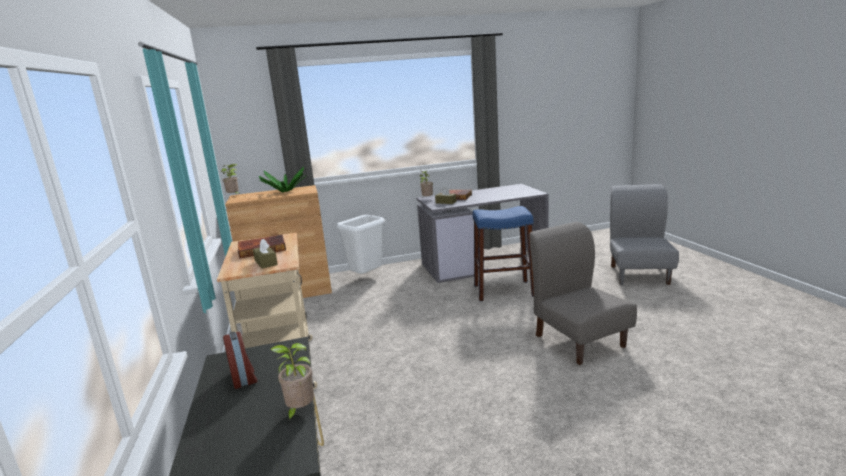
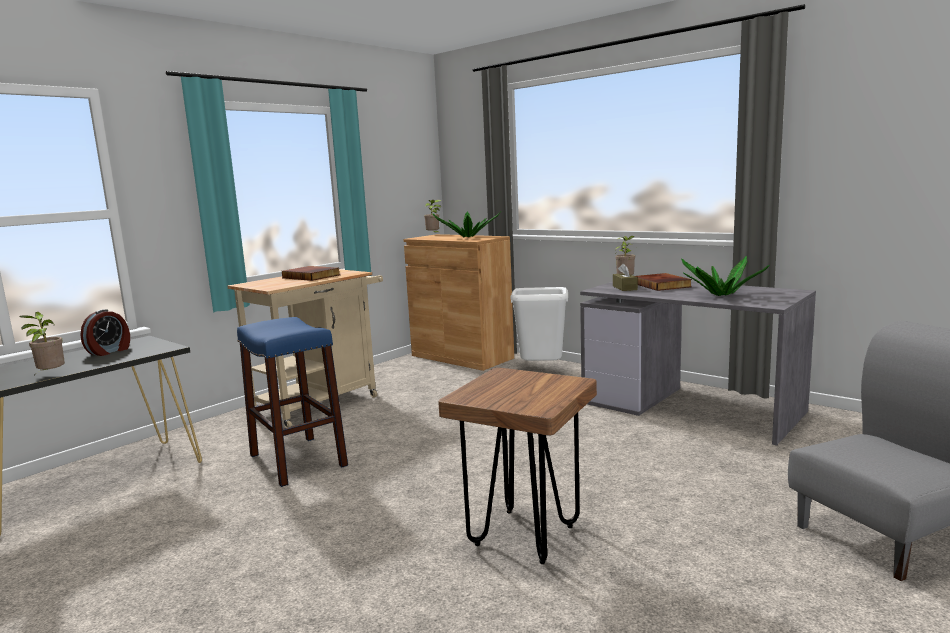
camera: 55 degrees right, 5 degrees down
brown tissue box [253,239,278,269] -> none
blue stool [473,206,534,301] -> blue stool moved to [237,317,348,487]
grey chair [529,222,637,365] -> brown stool [438,368,597,564]
none -> potted plant [681,256,770,296]

